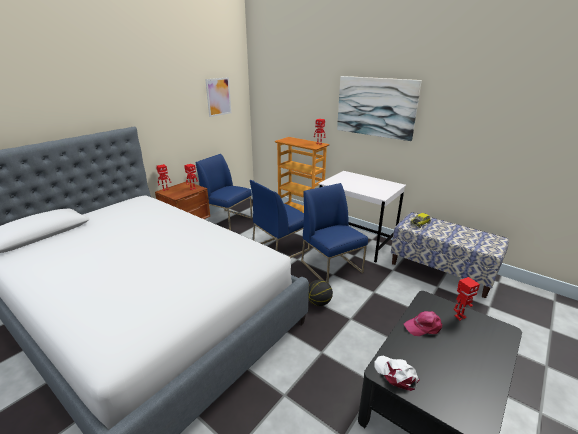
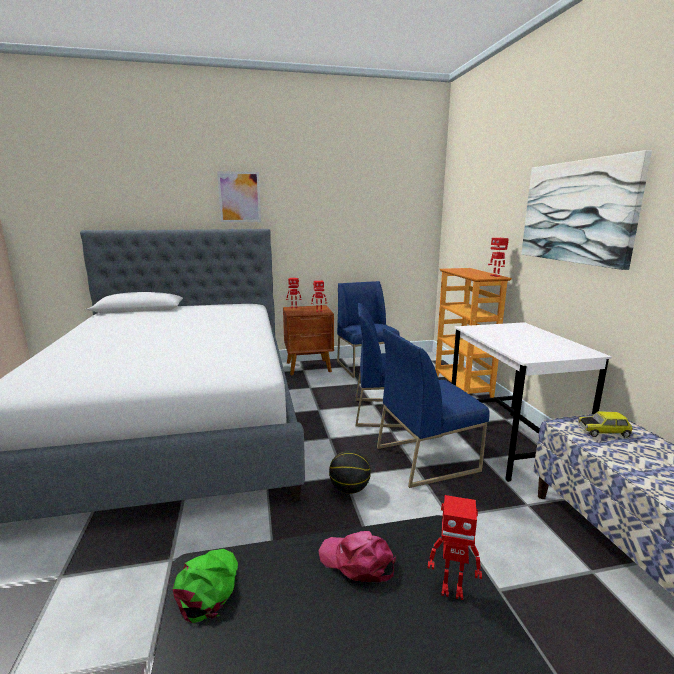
camera: 40 degrees right, 10 degrees down
picture [205,77,231,117] -> picture moved to [217,171,261,222]
blue chair [301,183,368,283] -> blue chair turned 120 degrees counterclockwise [377,328,490,488]
white cap [374,356,420,391] -> green cap [173,549,238,623]

